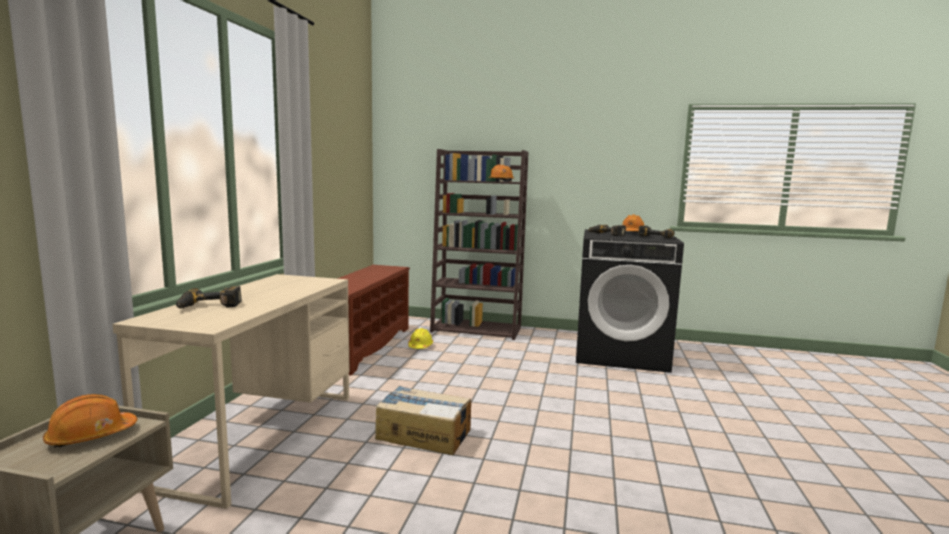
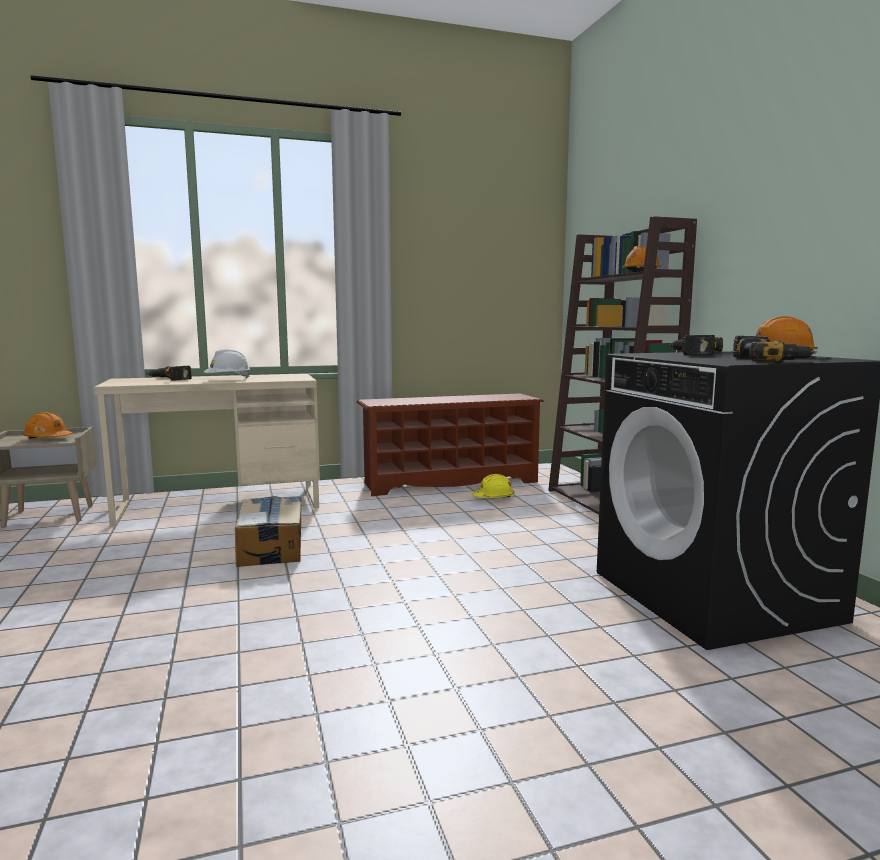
camera: 60 degrees right, 0 degrees up
none -> white hard hat [204,349,250,378]

